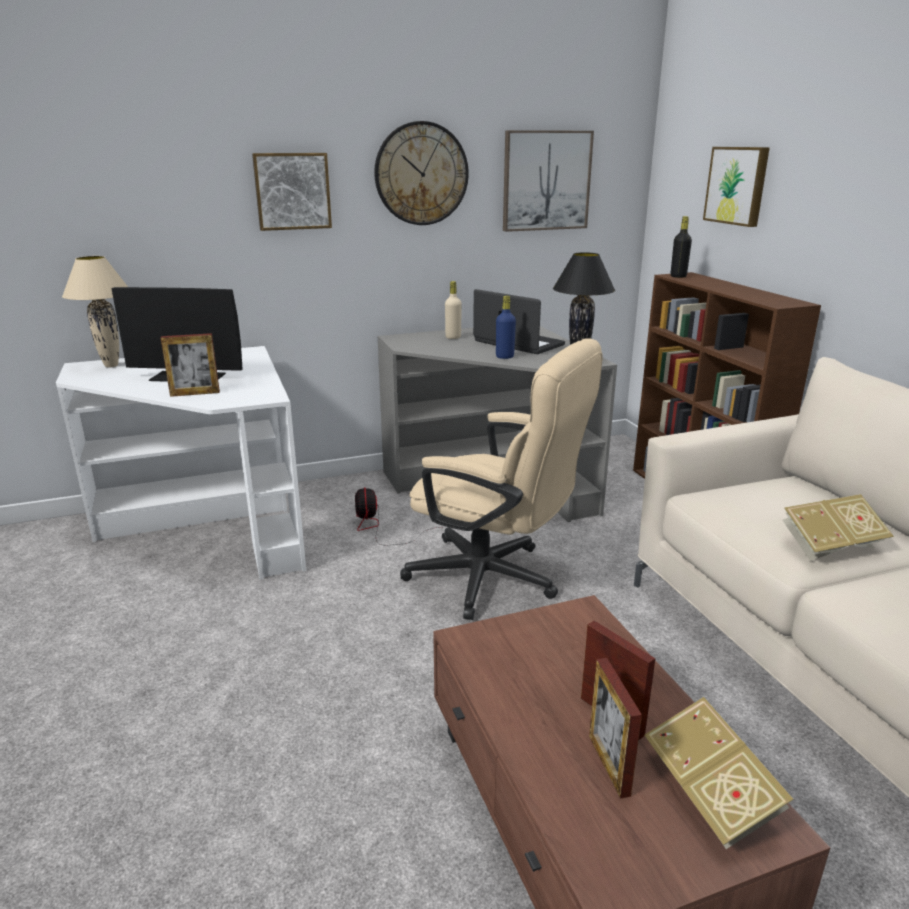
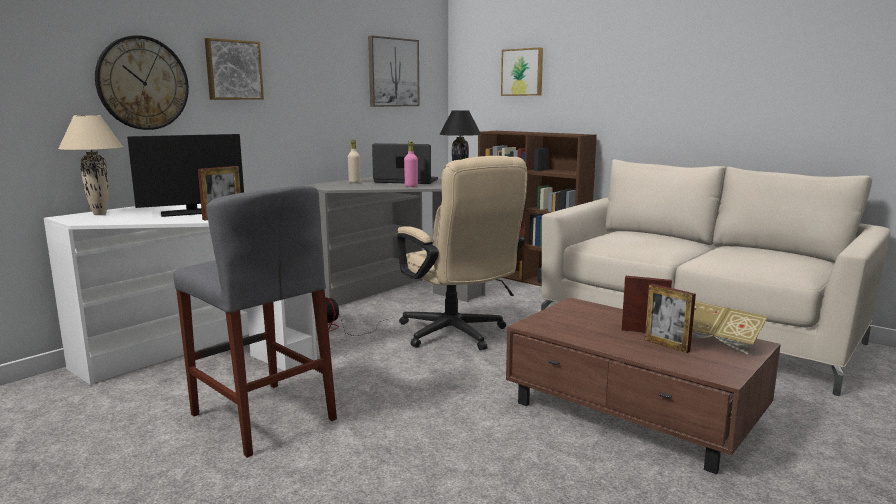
camera: 30 degrees left, 10 degrees down
wall clock [374,121,469,225] -> wall clock moved to [95,35,189,130]
beige office chair [400,338,603,620] -> beige office chair turned 60 degrees clockwise [397,156,527,351]
blue bottle [496,296,516,359] -> pink bottle [404,142,418,187]
black bottle [671,216,692,278] -> none
book [783,494,894,561] -> none
none -> grey stool [173,186,337,458]

